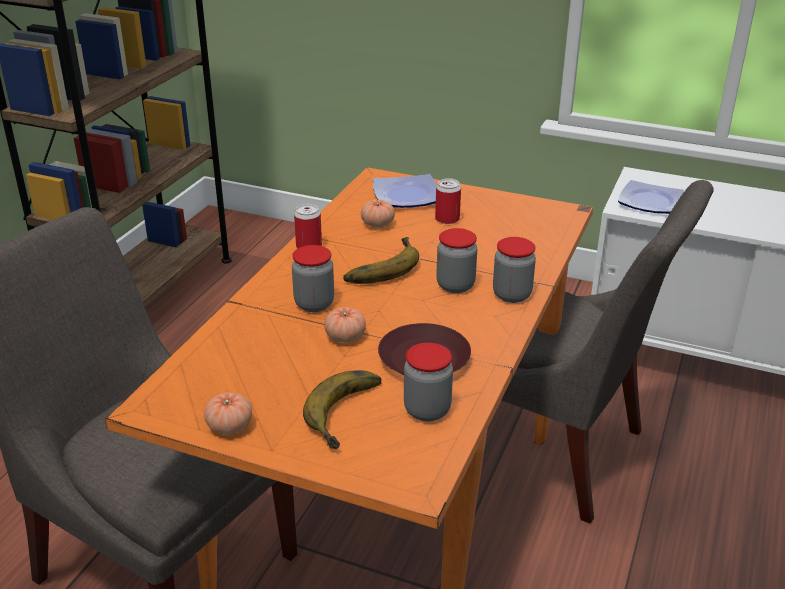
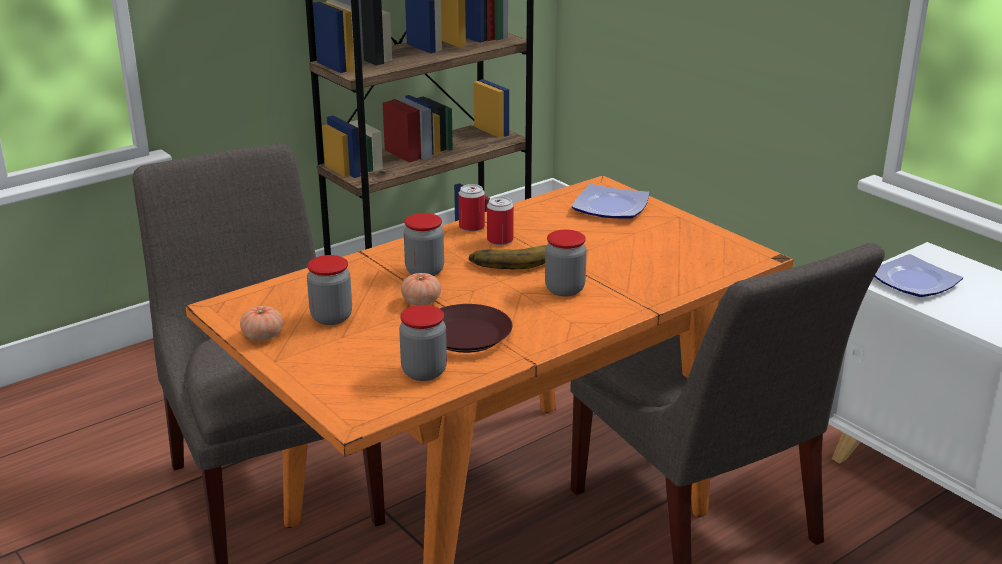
camera: 30 degrees right, 5 degrees down
banana [303,370,381,449] -> none
tomato [361,200,395,228] -> none
can [435,178,461,224] -> can moved to [487,196,514,245]
jar [493,237,536,303] -> jar moved to [307,255,352,325]

